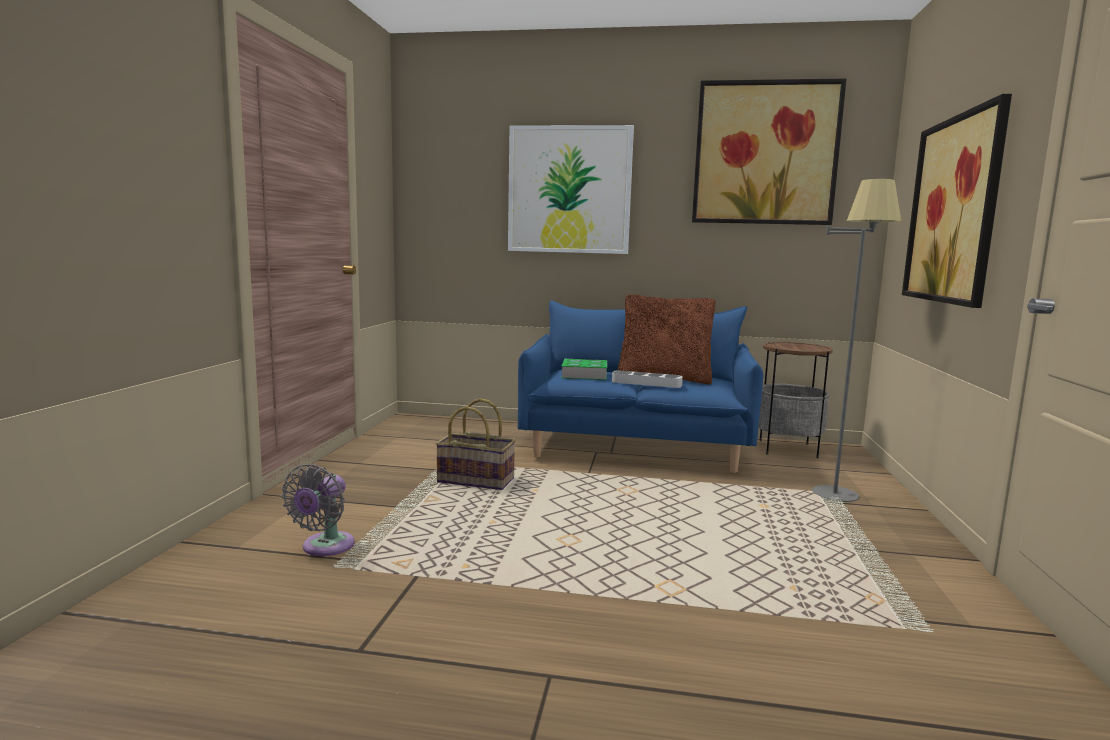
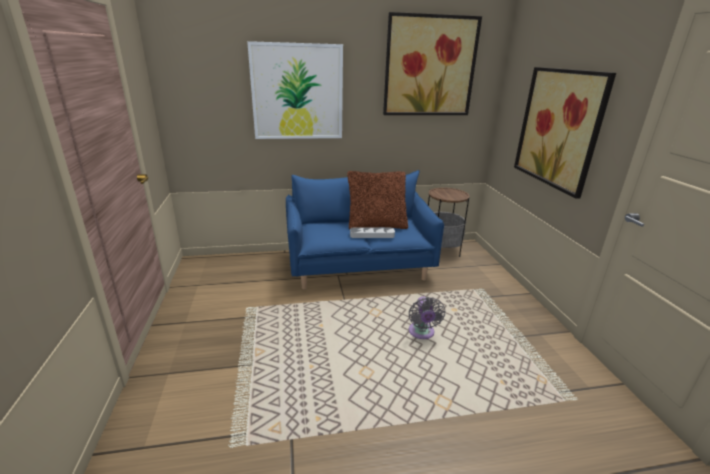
camera: 20 degrees left, 15 degrees up
grey fan [281,464,354,556] -> grey fan moved to [409,297,445,339]
basket [435,398,516,490] -> none
book [561,359,607,380] -> none
grey floor lamp [811,179,901,502] -> none

